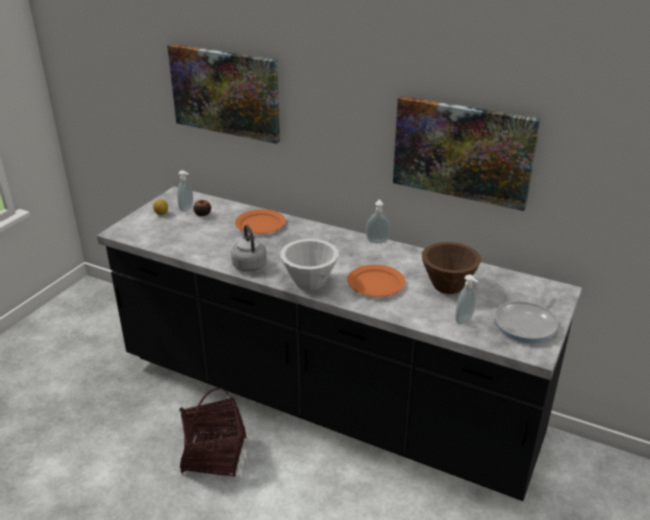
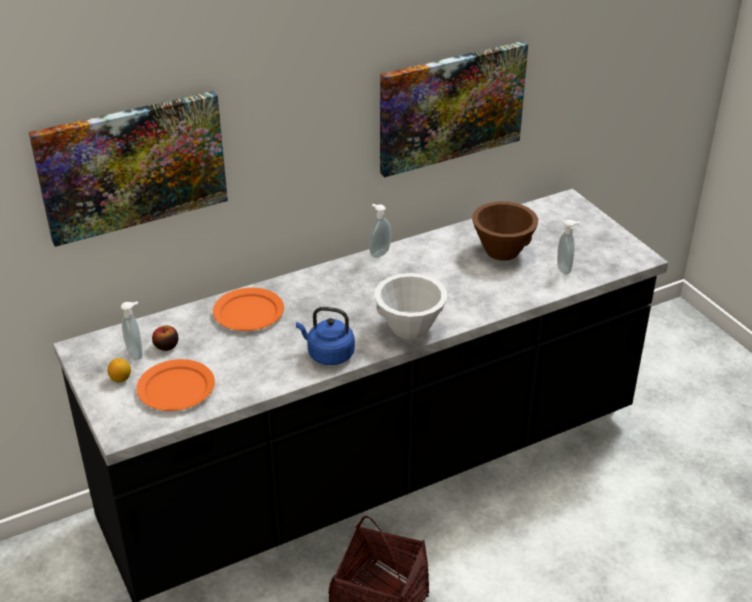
camera: 55 degrees left, 5 degrees up
grey kettle [231,225,267,271] -> blue kettle [296,307,355,365]
orange plate [347,265,406,297] -> orange plate moved to [136,359,215,411]
frying pan [494,288,558,343] -> none

